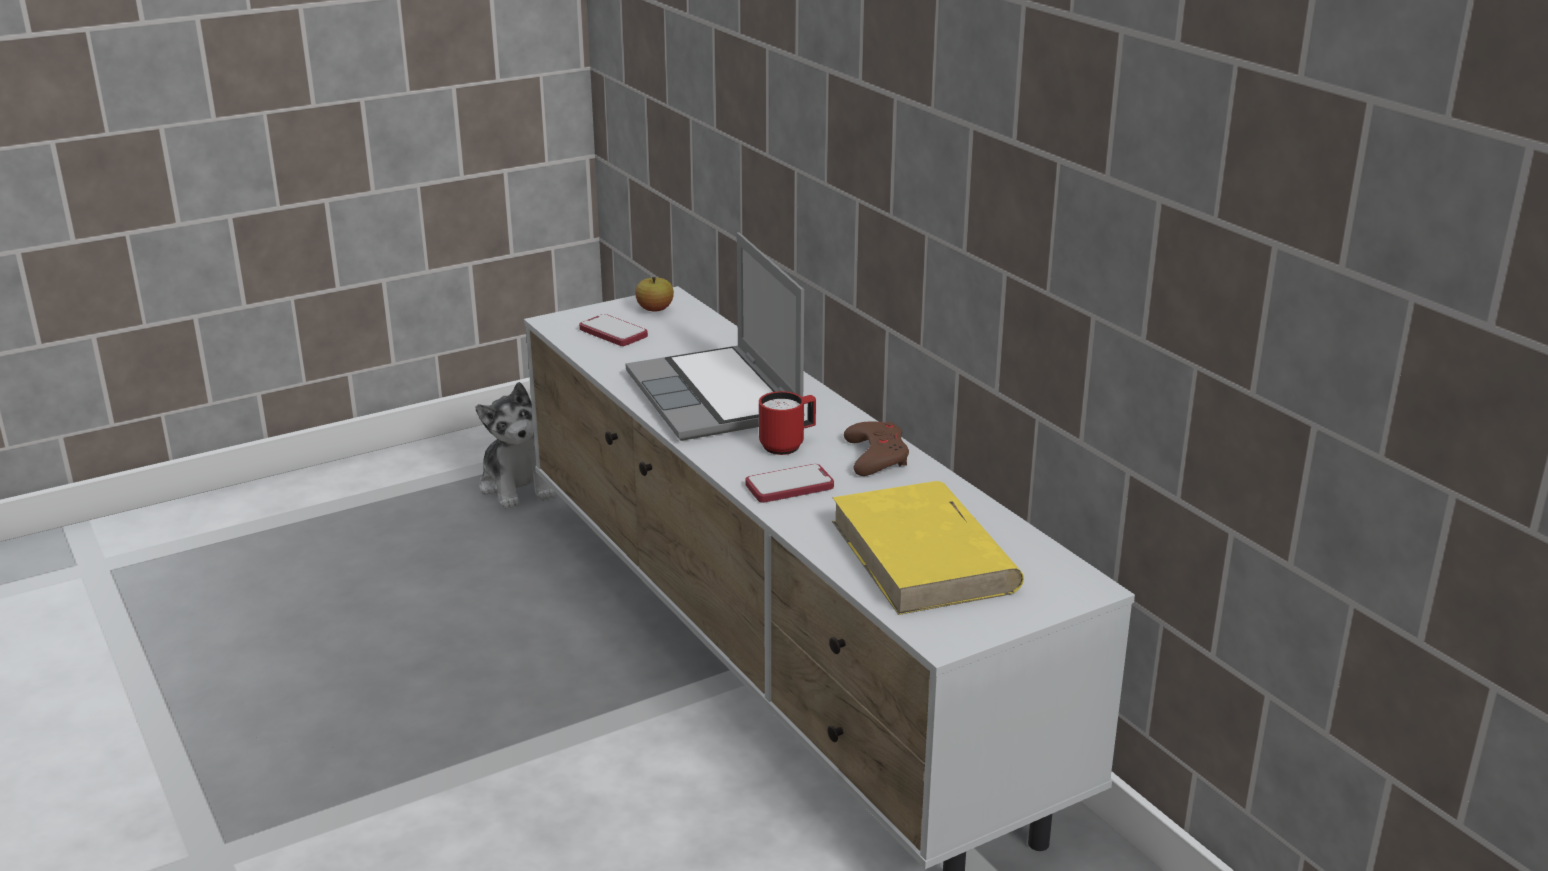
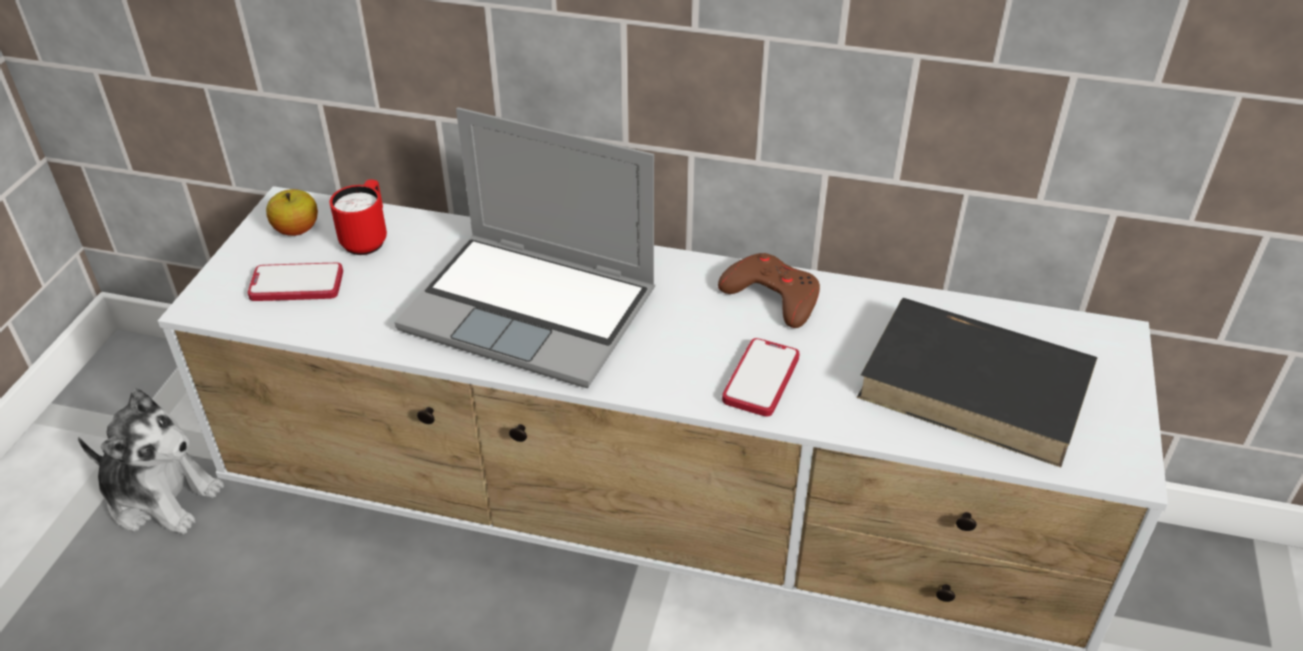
camera: 45 degrees left, 15 degrees up
red mug [759,391,816,455] -> red mug moved to [330,179,387,255]
yellow book [832,481,1024,615] -> black book [857,298,1098,467]

